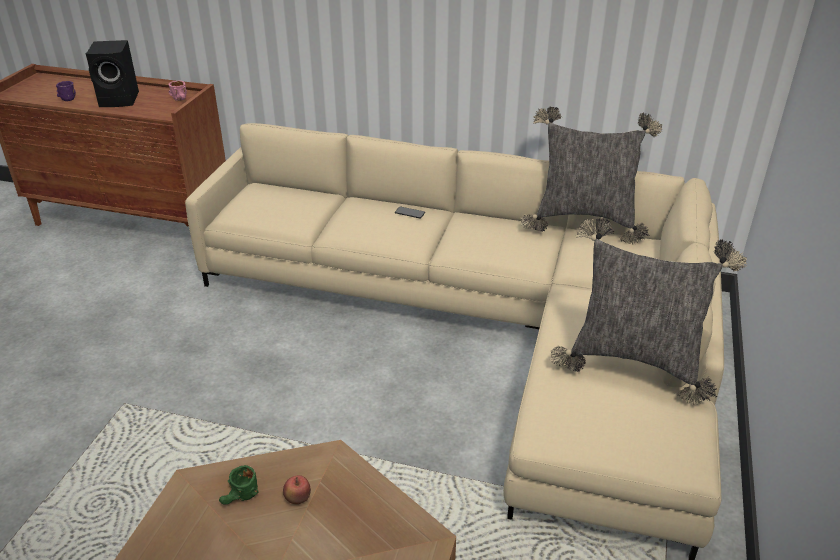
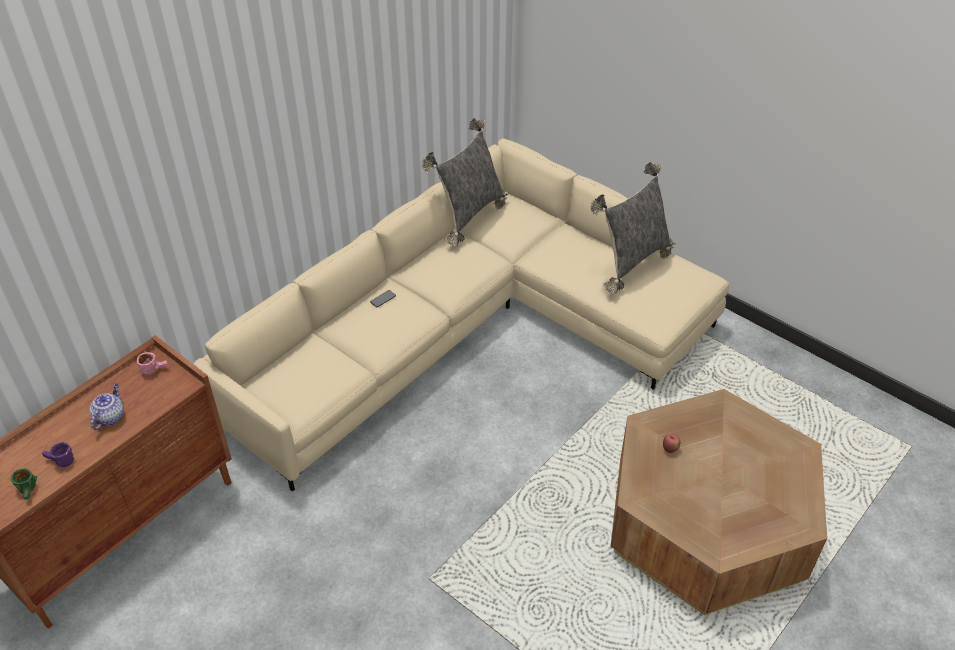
camera: 65 degrees left, 10 degrees up
black speaker [86,40,139,107] -> teapot [90,384,124,430]
green mug [219,465,259,504] -> green mug moved to [11,468,37,500]

